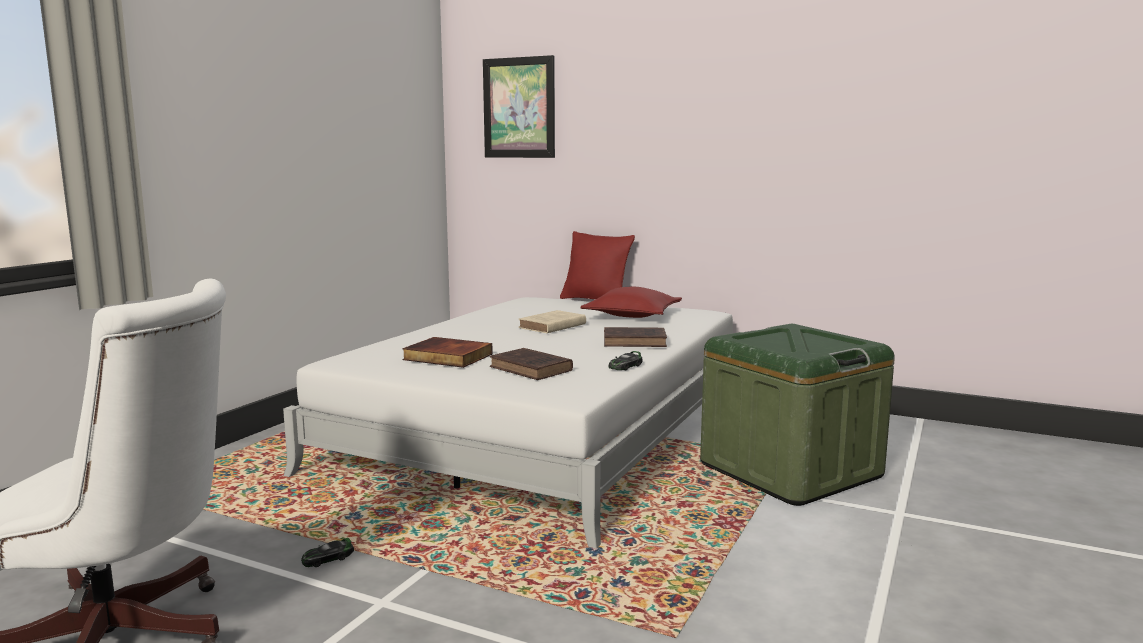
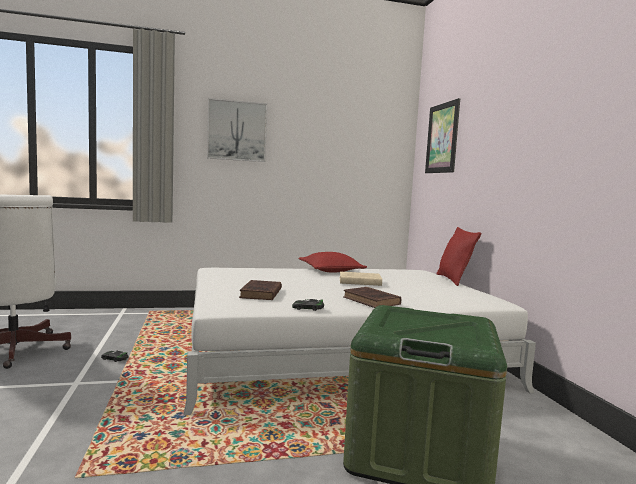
camera: 50 degrees right, 5 degrees down
book [402,337,493,368] -> none
red pillow [580,287,682,318] -> red pillow moved to [298,252,367,272]
none -> picture [207,98,268,162]

